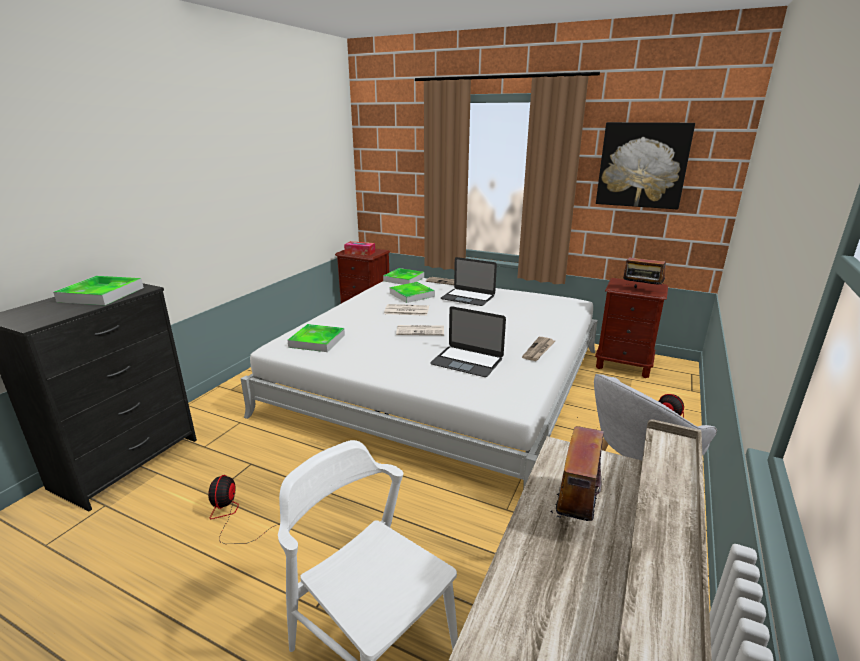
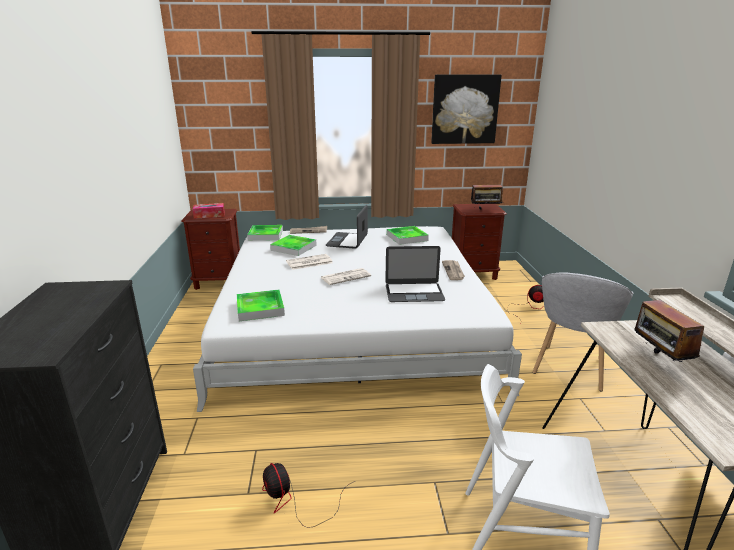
camera: 30 degrees left, 0 degrees up
tray [53,276,144,305] -> tray moved to [387,226,429,245]
laptop [441,257,497,306] -> laptop turned 105 degrees clockwise [326,204,368,249]

